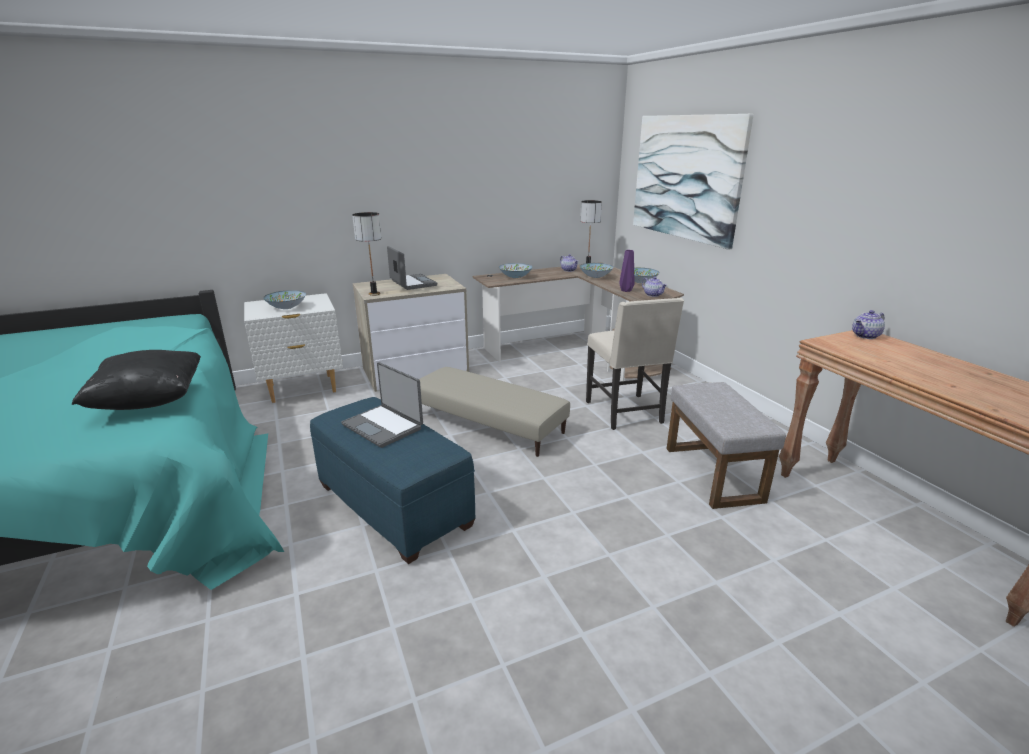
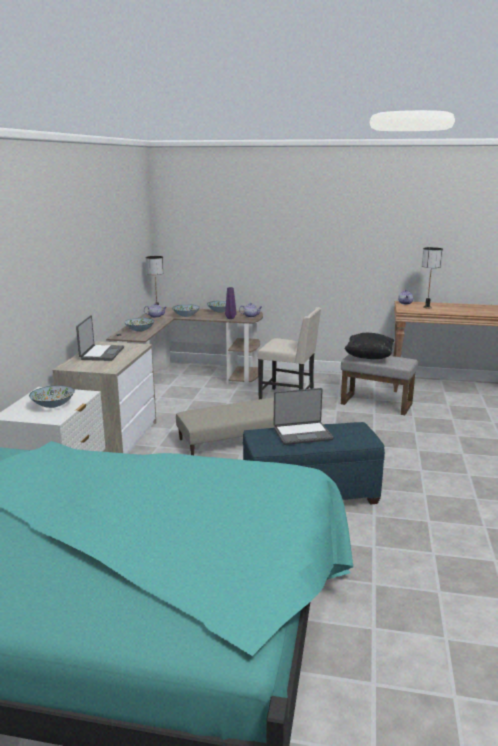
camera: 55 degrees left, 5 degrees down
black pillow [72,350,201,410] -> black pillow moved to [345,333,394,359]
table lamp [352,212,382,296] -> table lamp moved to [422,247,443,309]
laptop [387,246,437,290] -> laptop turned 90 degrees clockwise [76,315,124,361]
picture [633,114,754,250] -> none

